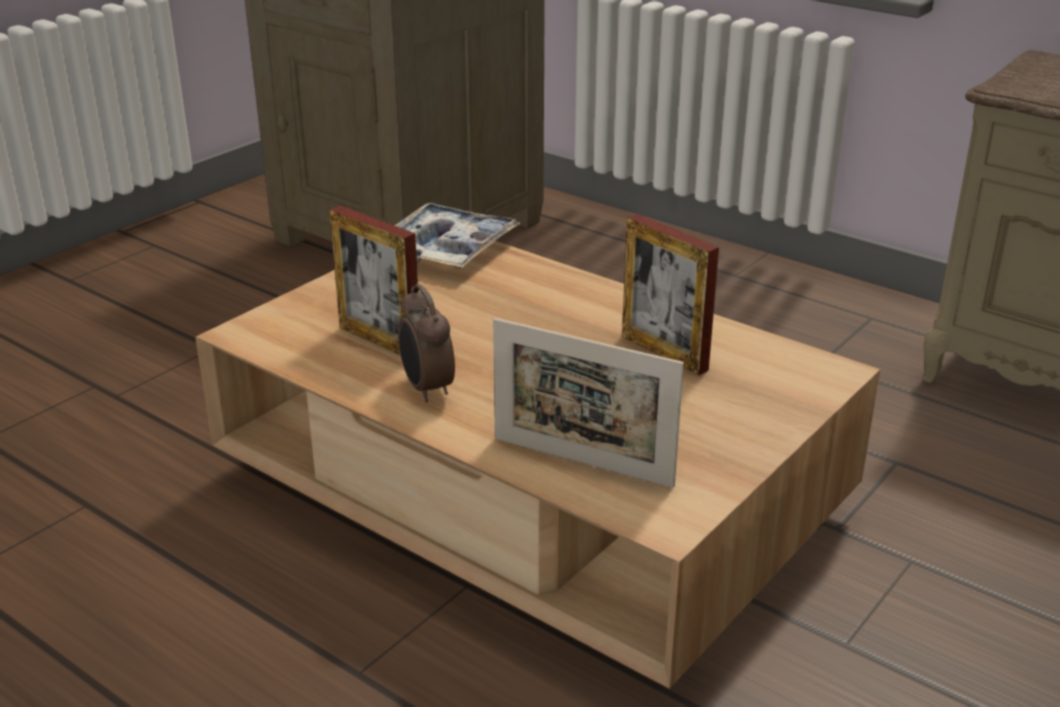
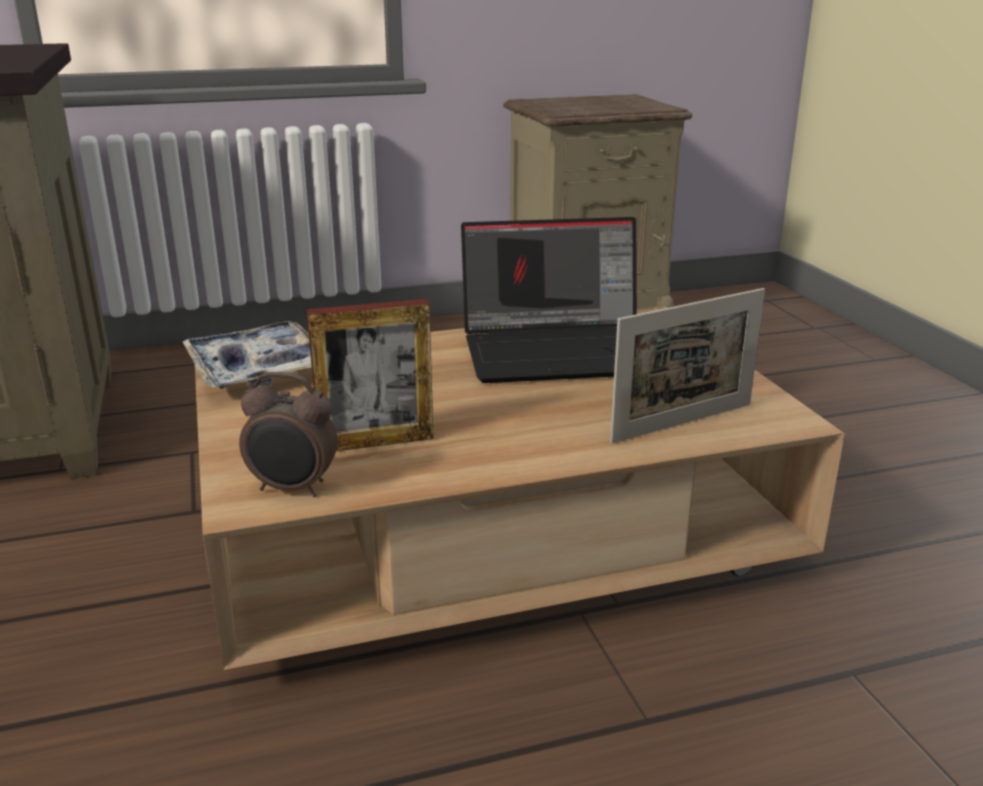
camera: 55 degrees left, 5 degrees down
alarm clock [398,284,455,402] -> alarm clock moved to [239,372,337,497]
picture frame [622,214,719,375] -> laptop [461,217,637,383]

